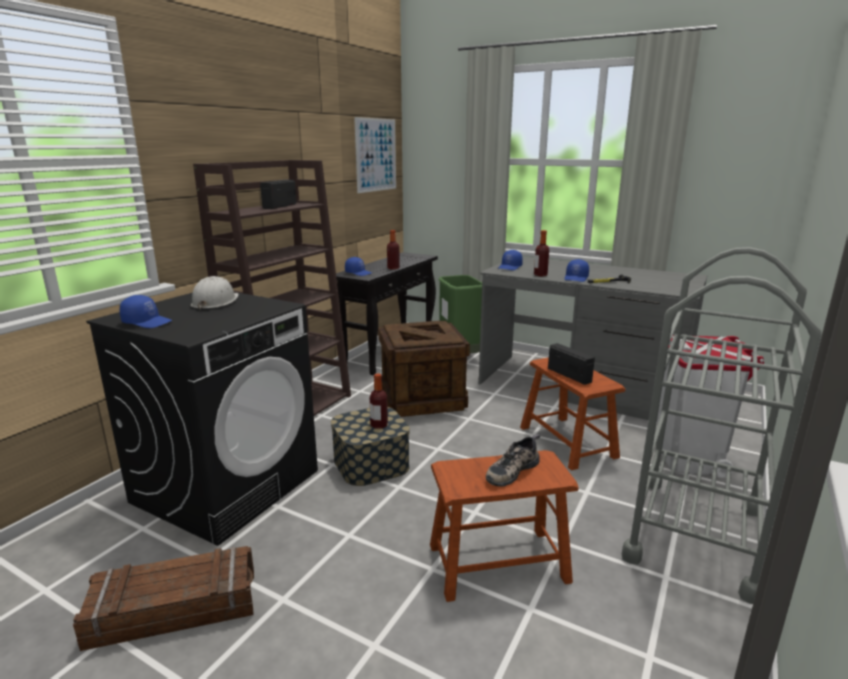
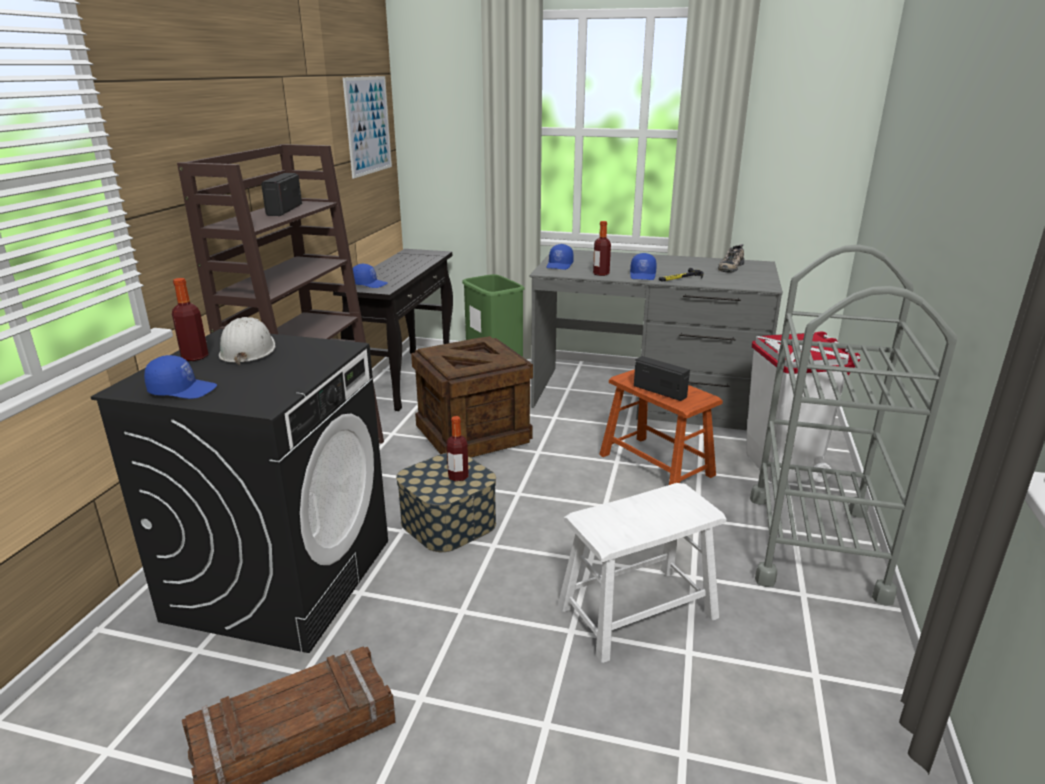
camera: 15 degrees left, 5 degrees up
bottle [387,230,400,270] -> bottle moved to [172,278,208,361]
brown stool [430,450,579,602] -> white stool [558,483,727,663]
shoe [486,434,540,487] -> shoe moved to [718,244,744,272]

